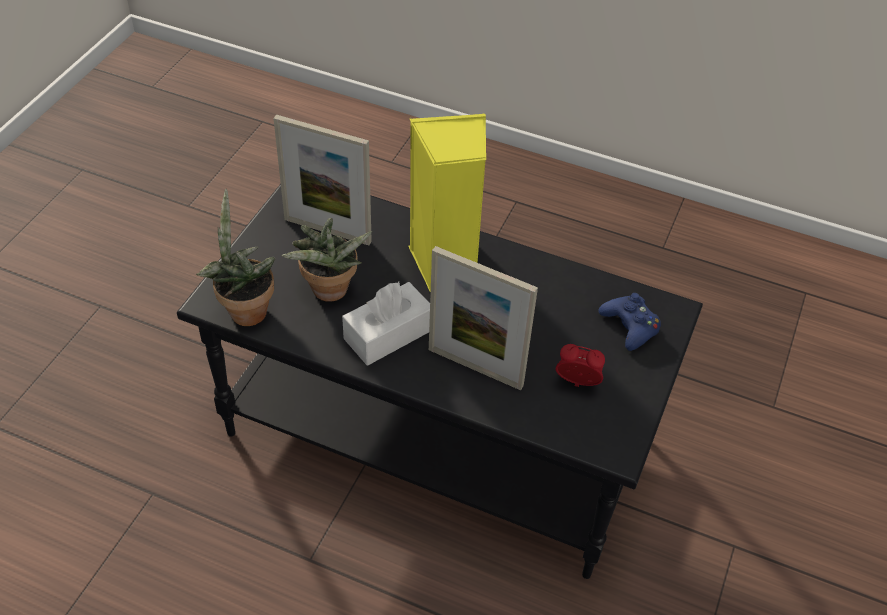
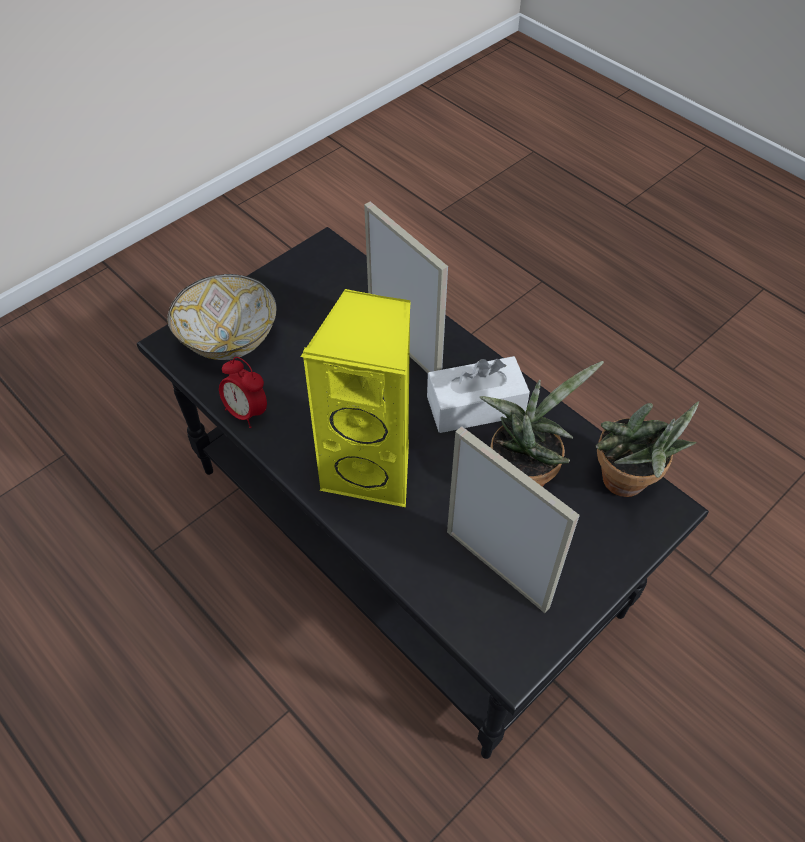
camera: 155 degrees left, 5 degrees up
alarm clock [556,344,605,387] -> alarm clock moved to [219,357,267,428]
blue game controller [599,293,661,351] -> bowl [167,274,276,360]

